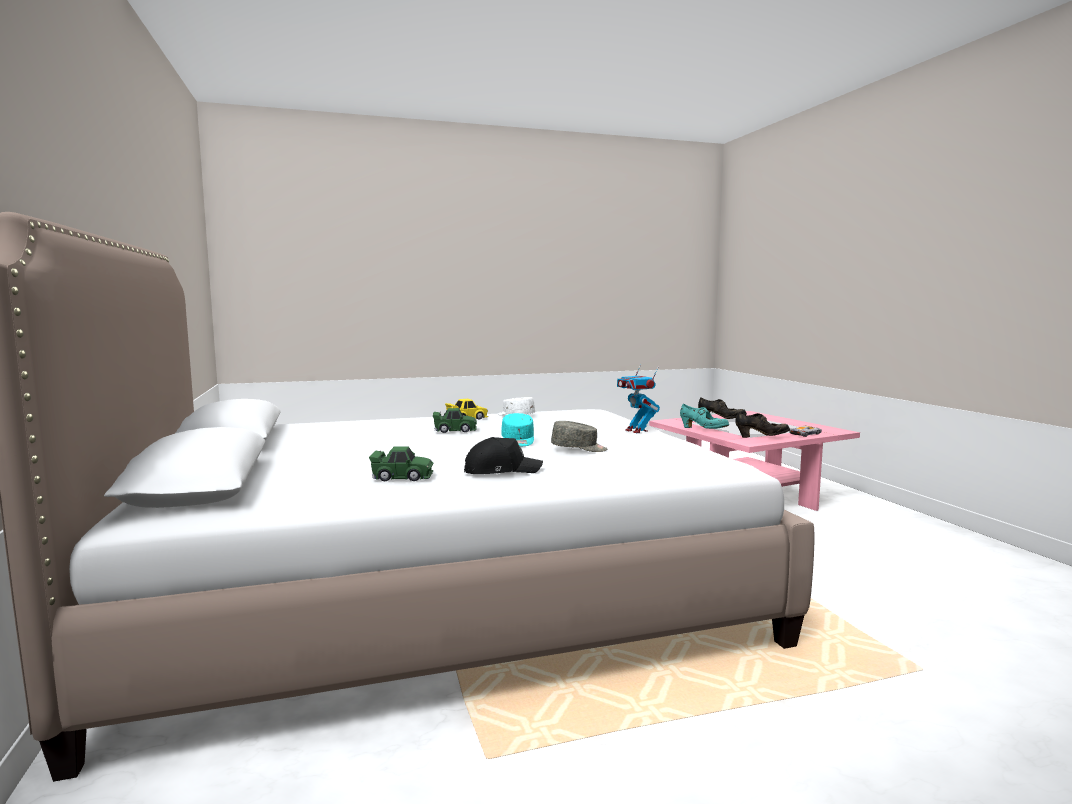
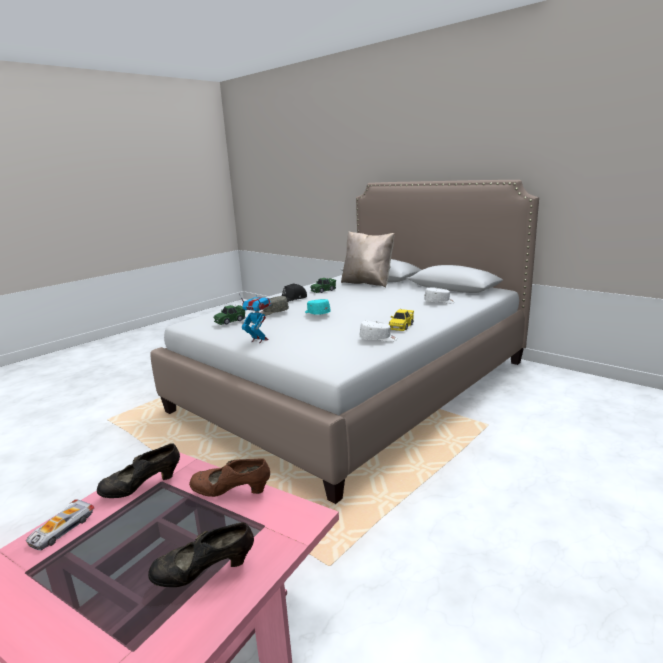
camera: 150 degrees right, 10 degrees up
green toy car [433,408,477,433] -> green toy car moved to [213,305,246,325]
turquoise shoe [680,404,729,429] -> brown shoe [189,458,270,497]
none -> beige pillow [341,232,394,288]
none -> white cap [424,287,455,304]

